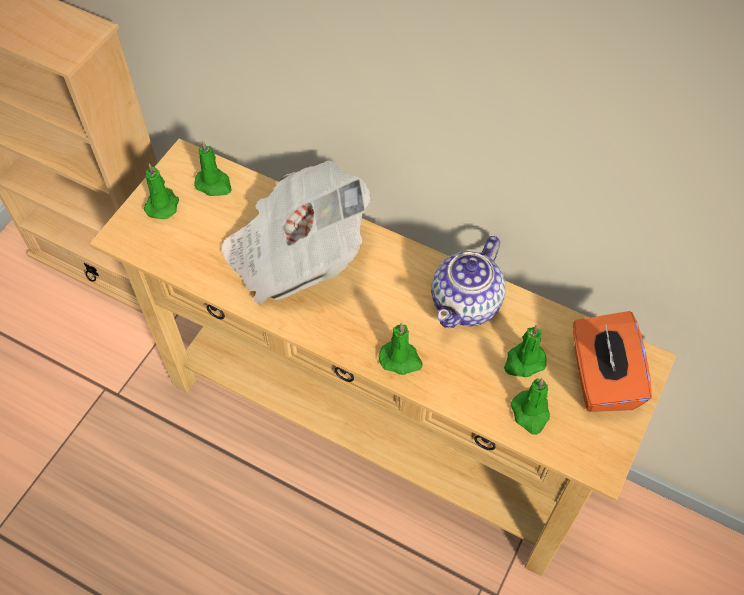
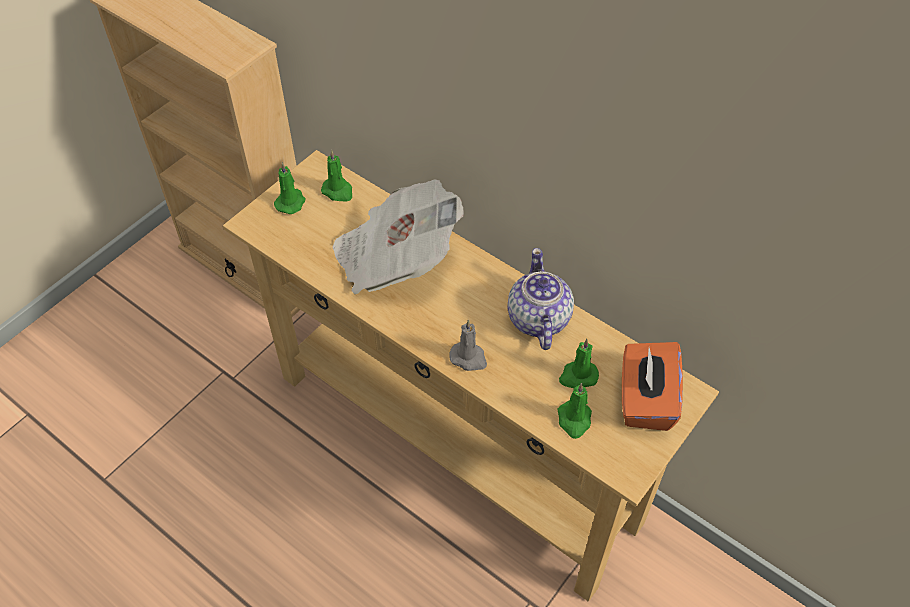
camera: 10 degrees right, 5 degrees down
green candle [379,322,422,375] -> grey candle [449,320,487,371]
teapot [431,236,506,328] -> teapot turned 135 degrees clockwise [507,248,574,350]

